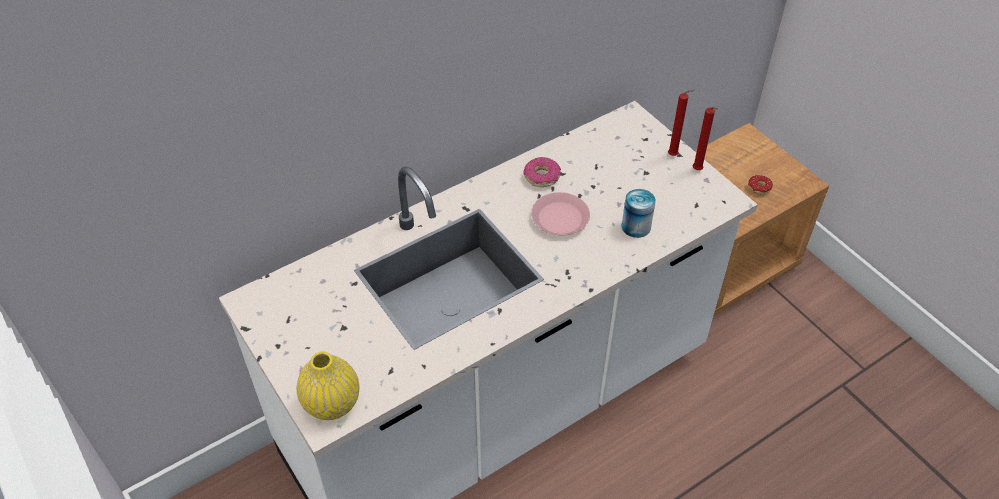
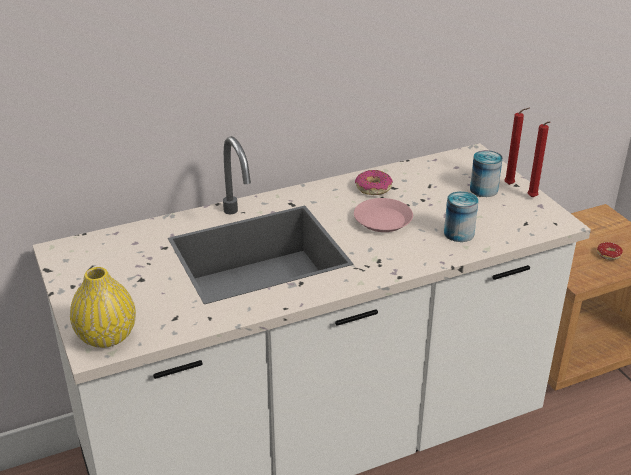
camera: 10 degrees right, 15 degrees down
none -> can [470,150,503,197]

